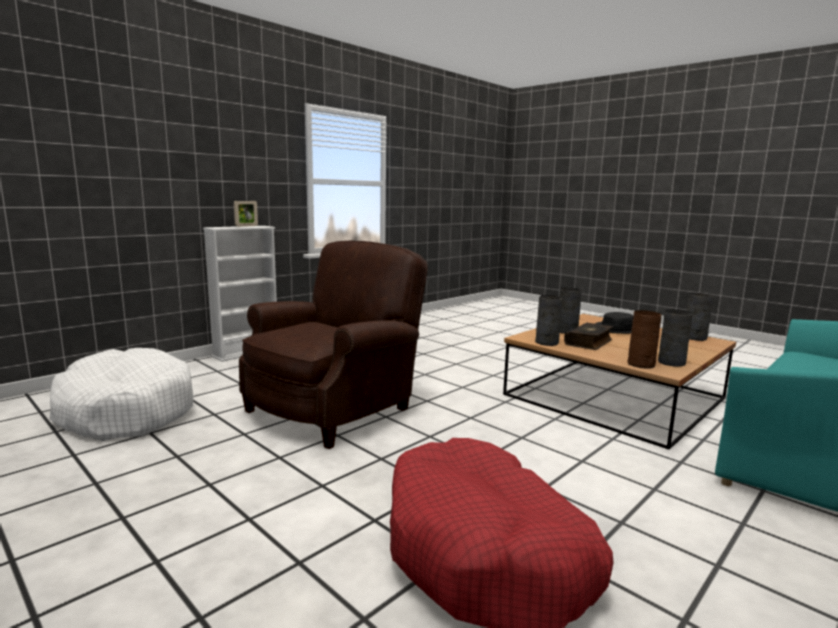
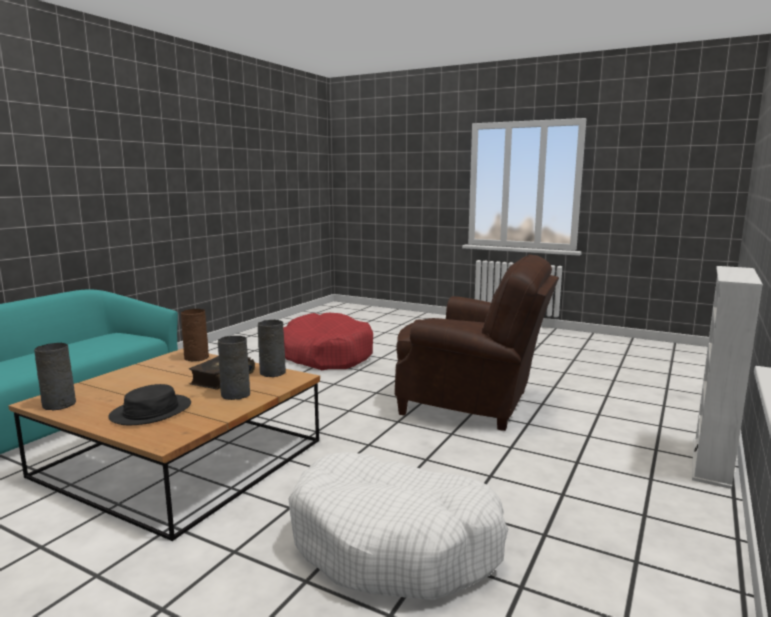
camera: 165 degrees right, 0 degrees up
white dog bed [49,348,194,441] -> white dog bed moved to [289,452,508,600]
picture frame [234,201,258,227] -> none
brown armchair [239,241,428,449] -> brown armchair turned 90 degrees counterclockwise [395,254,559,431]
grey vase [658,309,693,367] -> none

